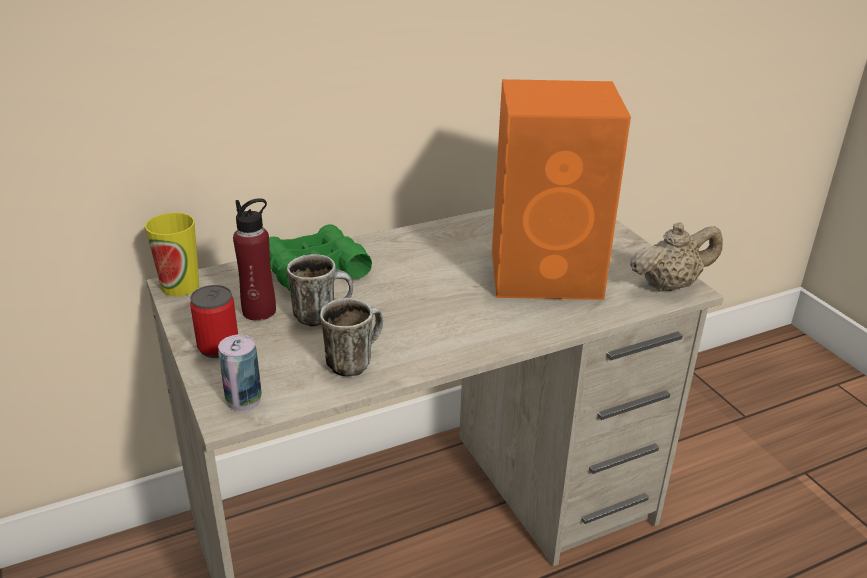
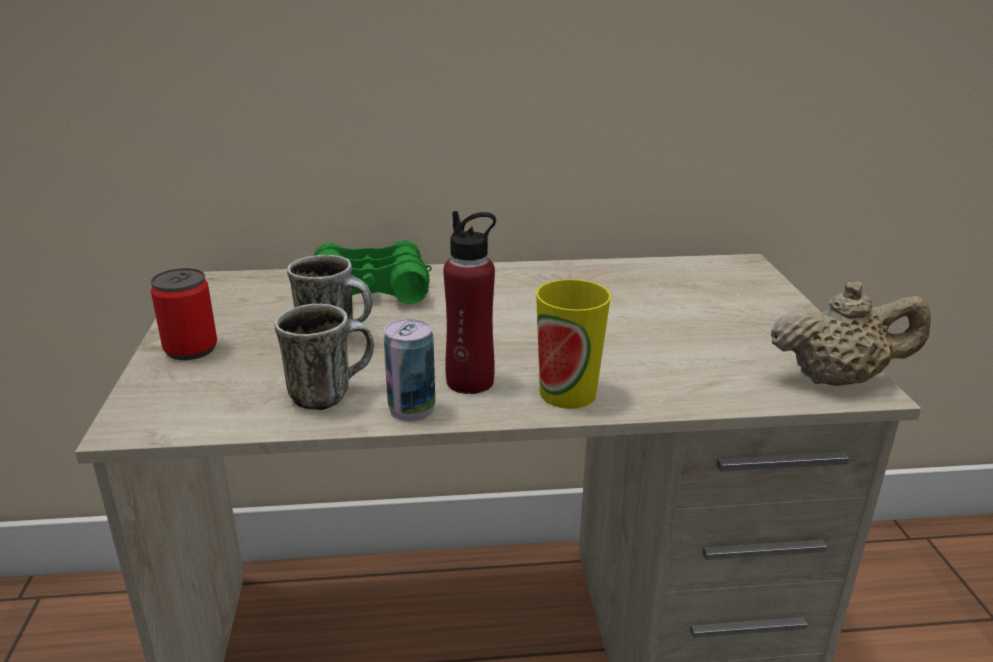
camera: 20 degrees right, 5 degrees down
cup [145,212,199,297] -> cup moved to [536,279,611,409]
can [218,334,262,412] -> can moved to [384,319,435,422]
red bottle [233,198,276,321] -> red bottle moved to [444,211,496,394]
orange speaker [492,79,631,300] -> none

